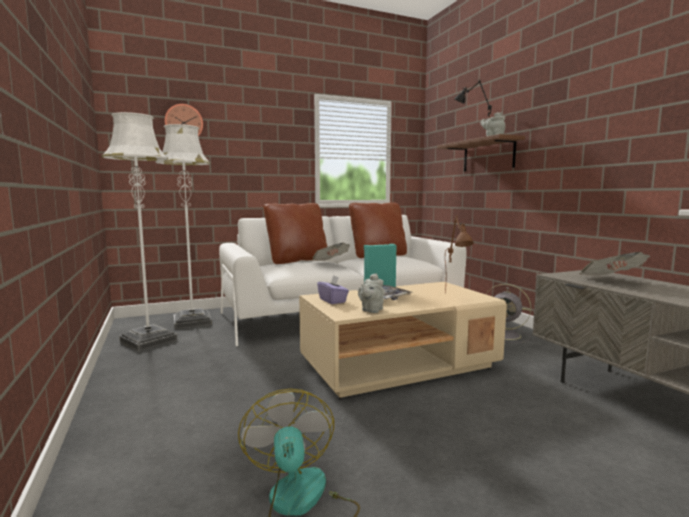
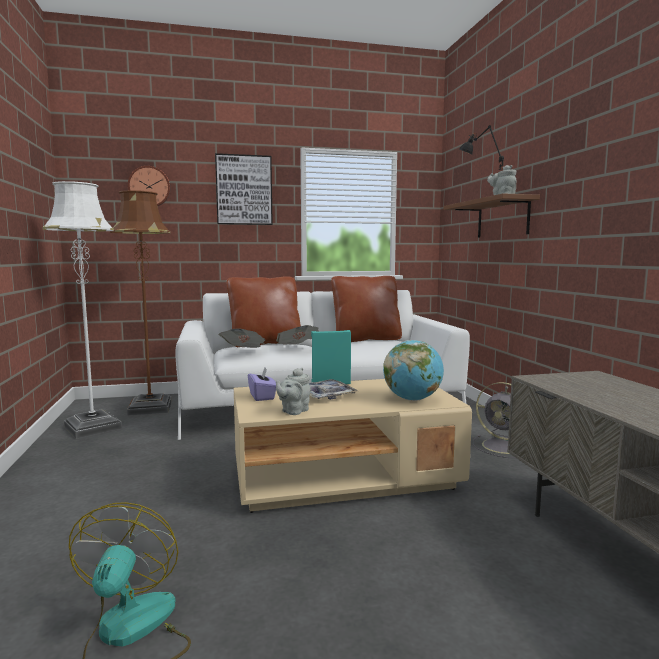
camera: 10 degrees right, 0 degrees up
white floor lamp [155,124,212,329] -> brown floor lamp [110,190,172,416]
brown table lamp [445,216,474,293] -> globe [383,340,444,401]
newspaper [579,252,650,276] -> newspaper moved to [219,328,266,348]
none -> picture [215,153,273,225]

